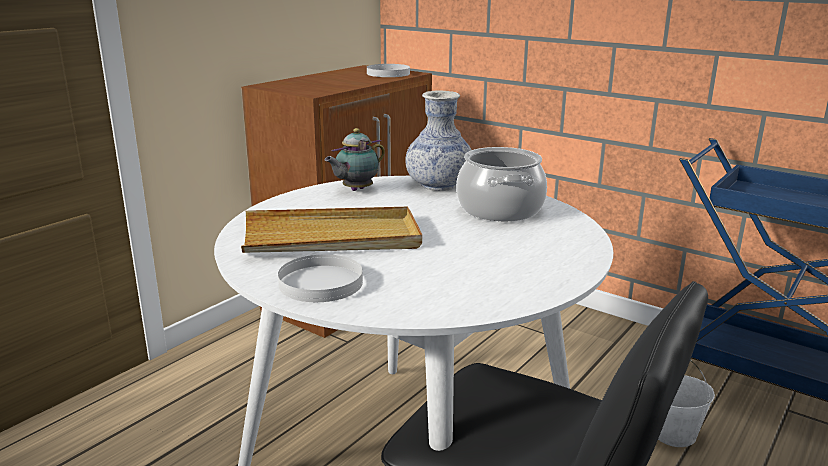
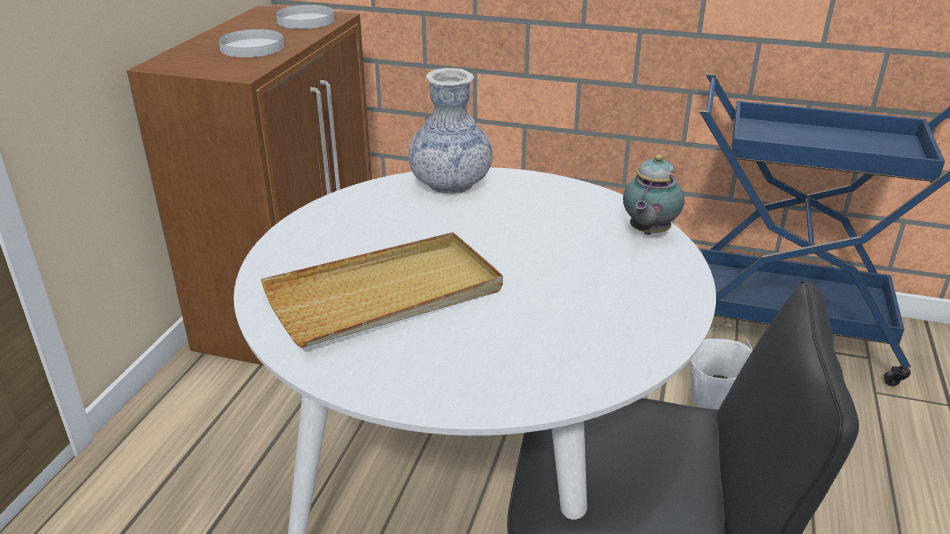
camera: 20 degrees left, 10 degrees up
white plate [278,255,363,302] -> white plate moved to [219,29,284,57]
teapot [325,128,385,191] -> teapot moved to [623,154,684,235]
cooking pot [456,147,547,221] -> none

